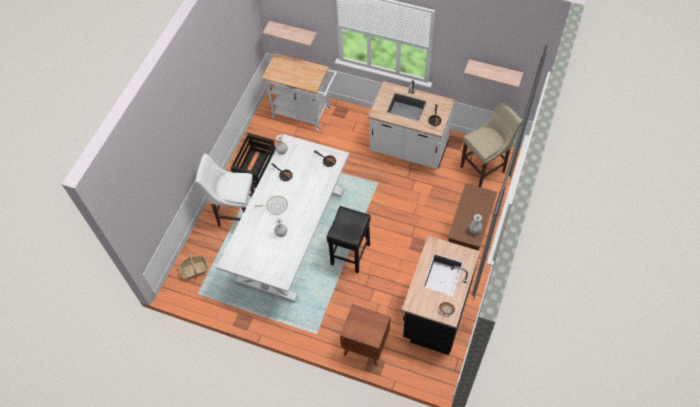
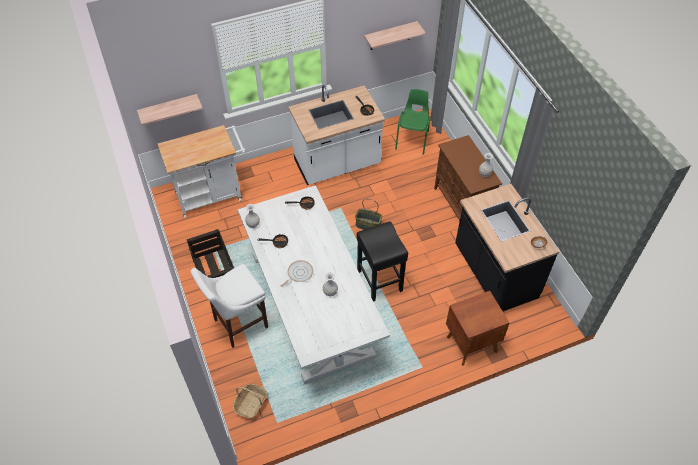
camera: 45 degrees left, 5 degrees down
beige stool [460,101,522,187] -> green chair [395,89,430,155]
none -> basket [355,198,382,230]

